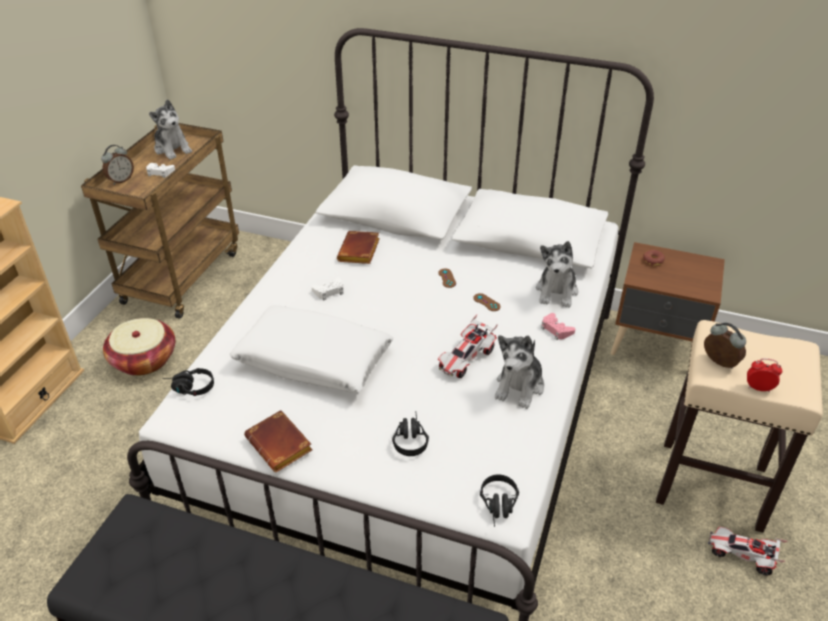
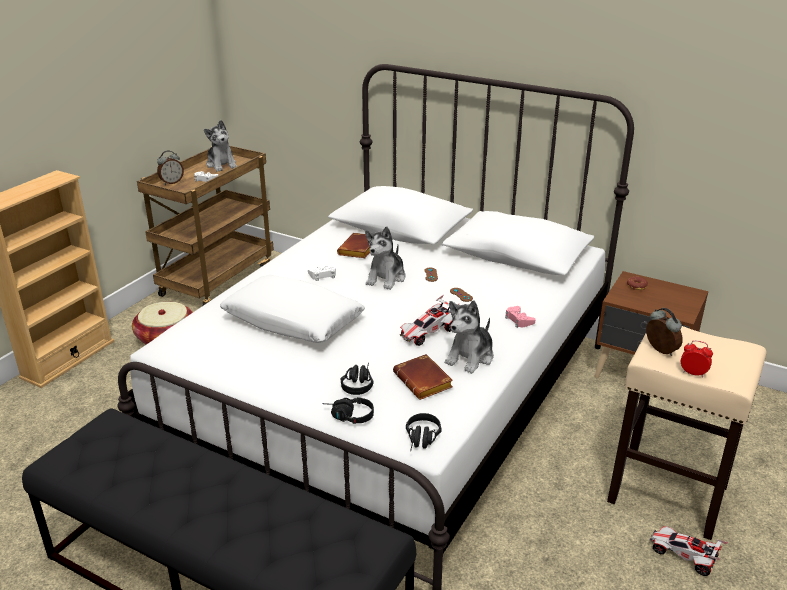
camera: 10 degrees right, 10 degrees down
black headphones [162,368,214,396] -> black headphones moved to [322,397,374,424]
brown book [244,410,313,472] -> brown book moved to [393,354,453,400]
plush toy [536,241,578,308] -> plush toy moved to [365,227,406,290]

